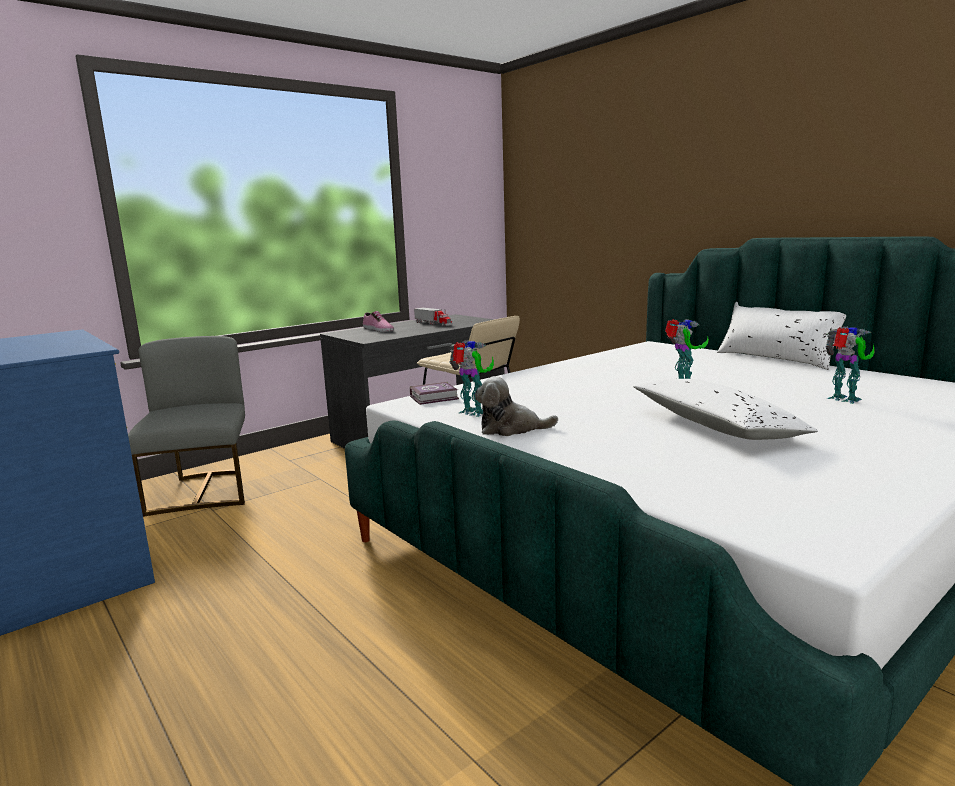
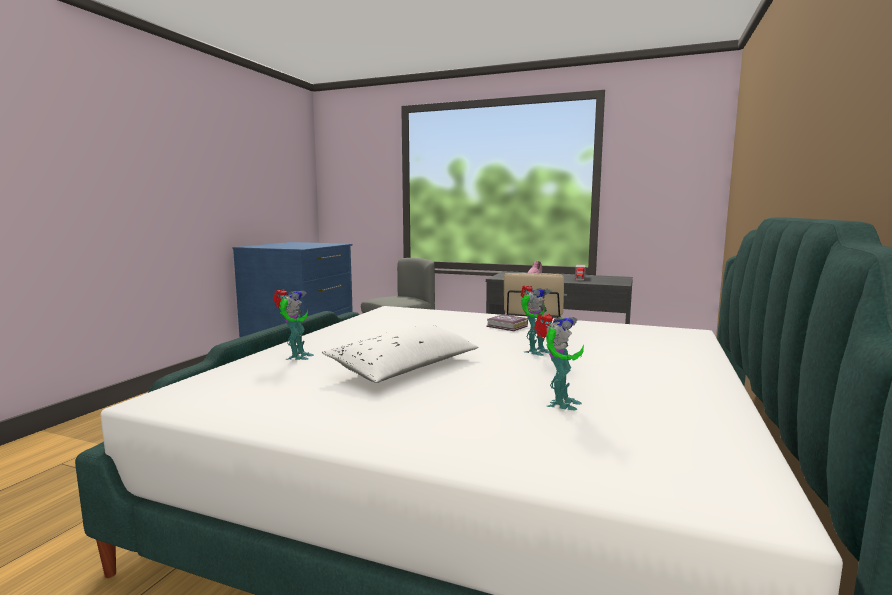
camera: 60 degrees right, 5 degrees down
book [410,382,459,405] -> book moved to [486,314,528,331]
toy robot [449,340,494,417] -> toy robot moved to [273,289,314,360]
plush toy [475,376,558,436] -> none
white pillow [717,302,846,370] -> none

